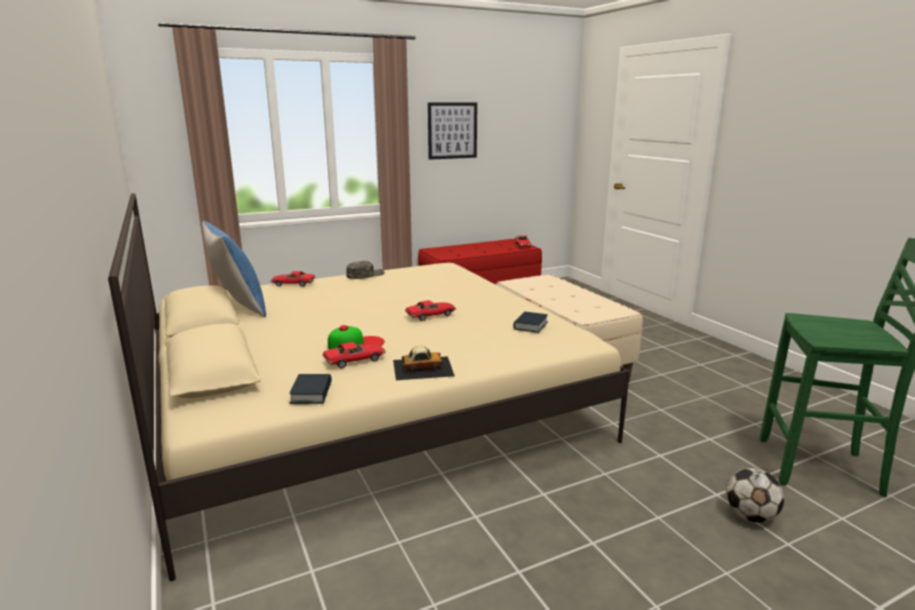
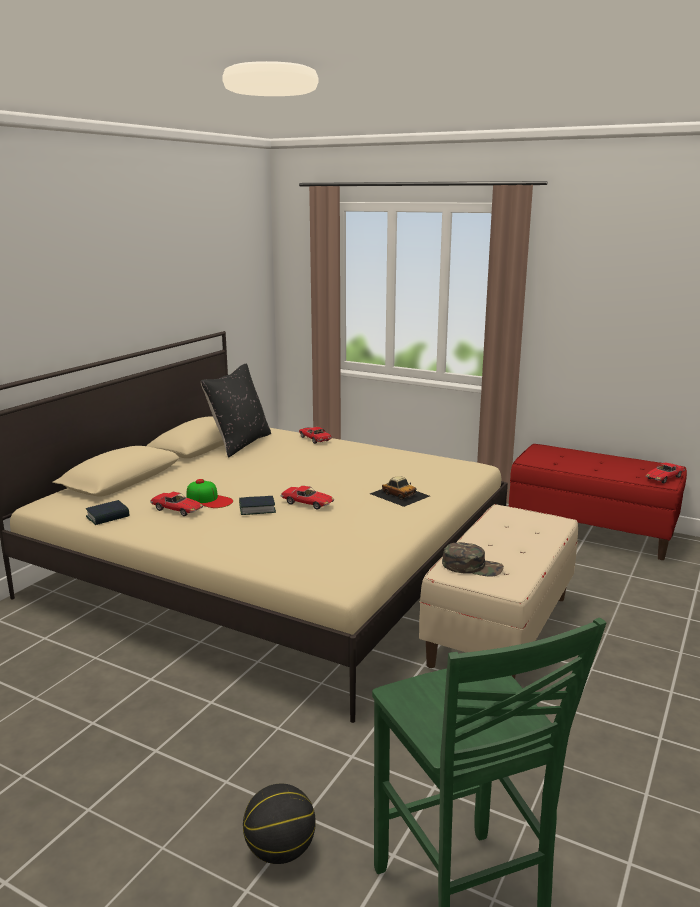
camera: 55 degrees right, 0 degrees up
blue pillow [202,221,266,317] -> black pillow [200,364,271,458]
green cap [346,261,385,279] -> green cap moved to [442,542,504,577]
toy car [393,346,455,380] -> toy car moved to [370,476,430,507]
picture [428,102,477,160] -> none
book [513,312,548,333] -> book moved to [239,496,276,515]
football [726,468,784,523] -> basketball [243,784,316,864]

